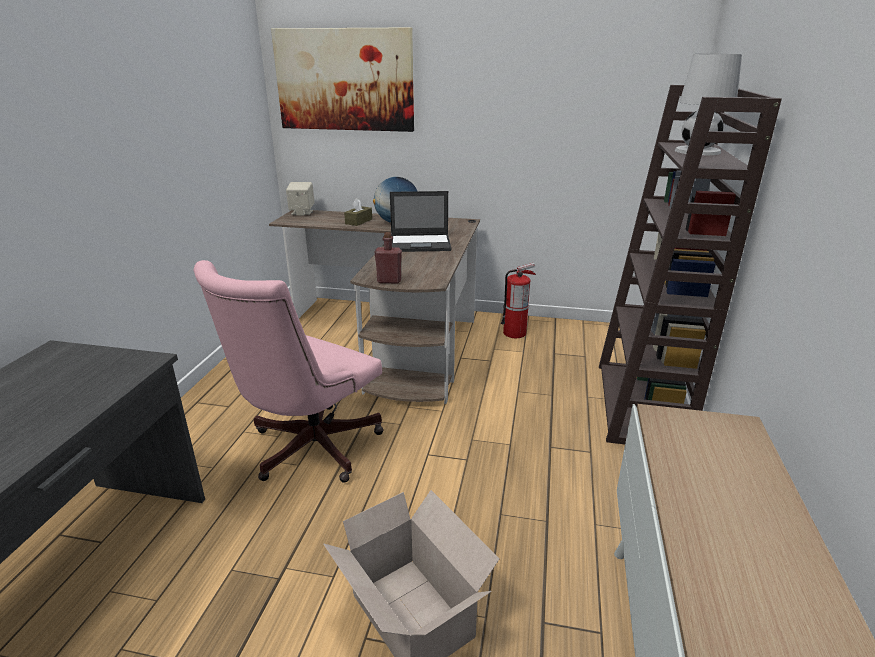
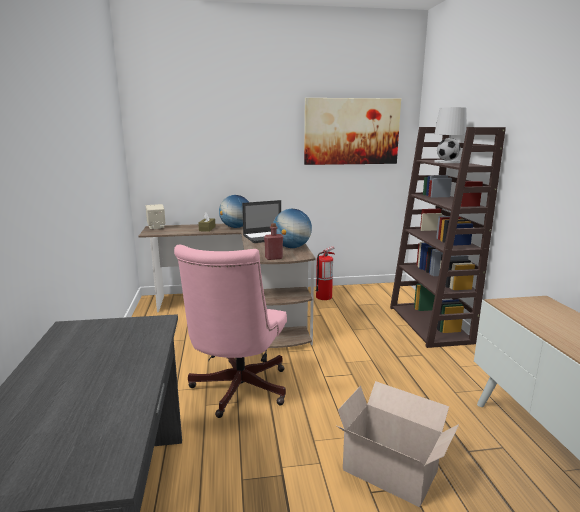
camera: 20 degrees left, 10 degrees down
picture [271,27,414,132] -> picture moved to [304,98,401,165]
none -> globe [273,209,312,248]

